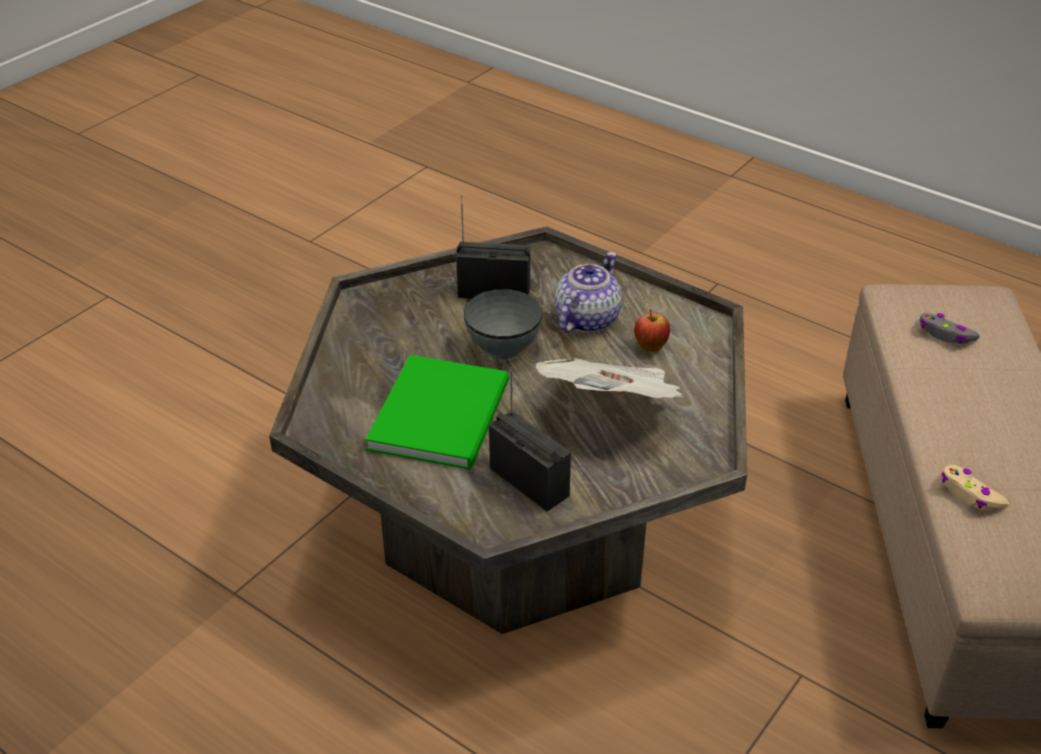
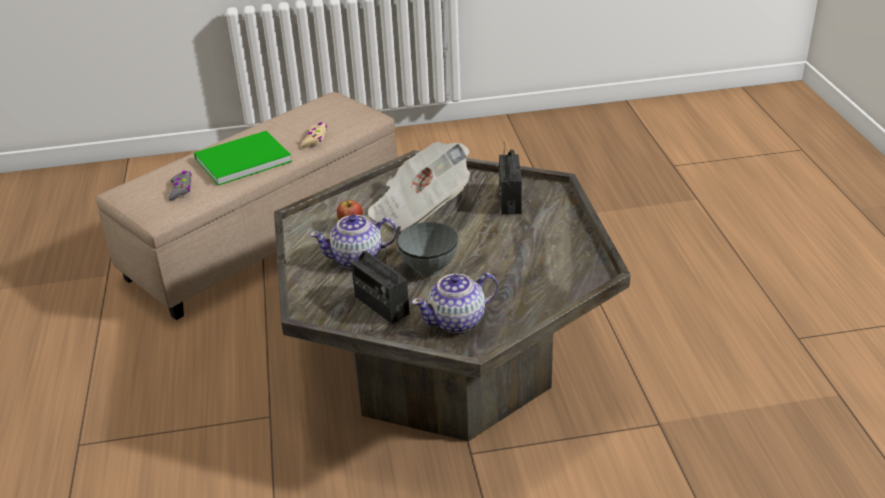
camera: 135 degrees left, 5 degrees down
green book [365,355,509,469] -> green book moved to [194,131,292,185]
none -> teapot [412,273,498,333]

